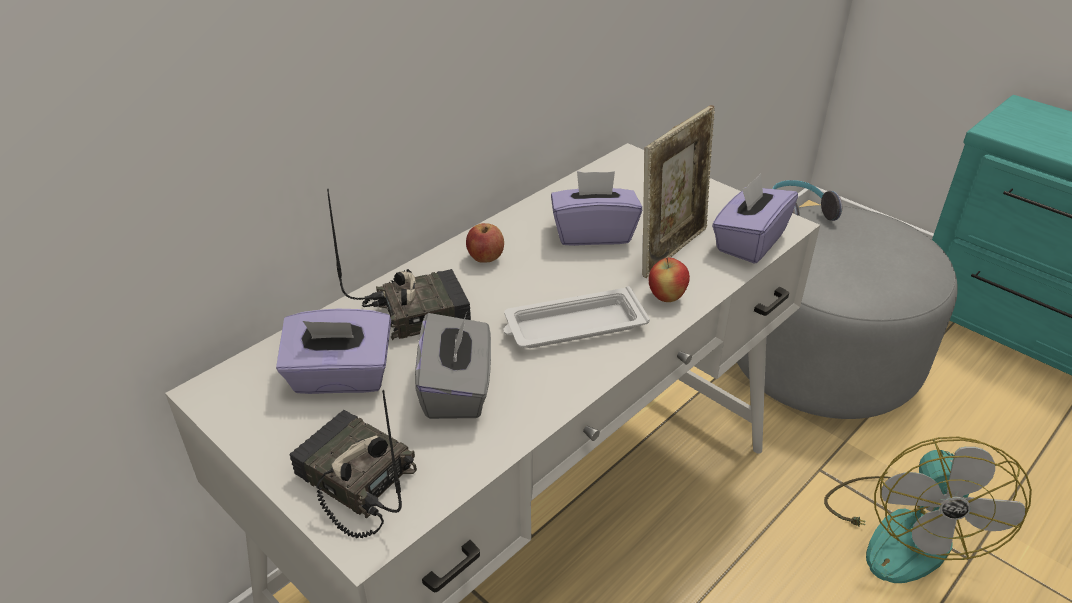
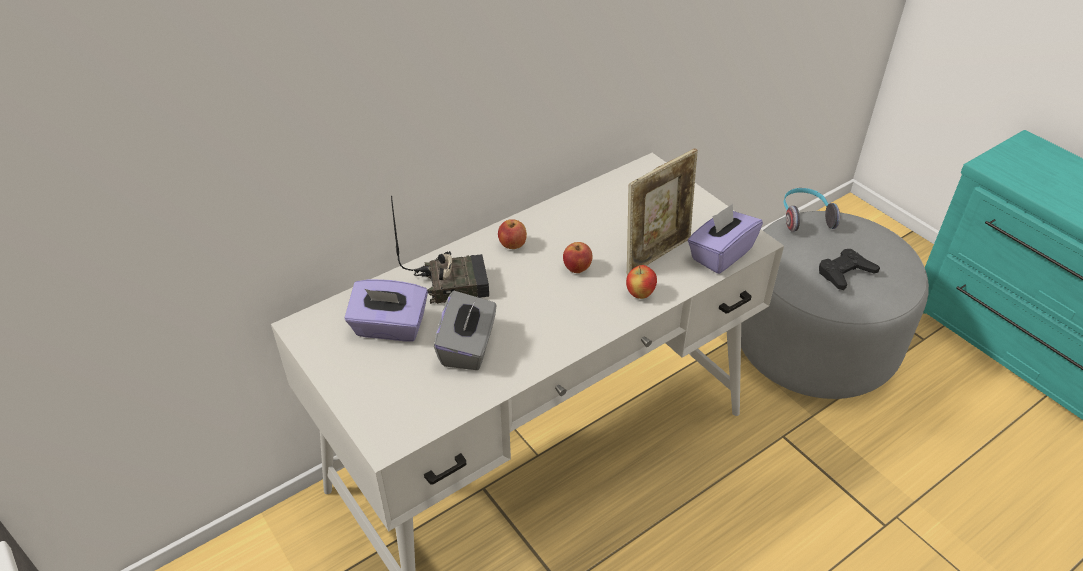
camera: 10 degrees right, 5 degrees up
radio [289,390,417,538] -> none
white tray [503,286,650,348] -> none
purple tissue box [551,171,642,246] -> none
fan [824,437,1032,583] -> none
none -> apple [563,242,593,273]
none -> black game controller [819,249,880,290]

